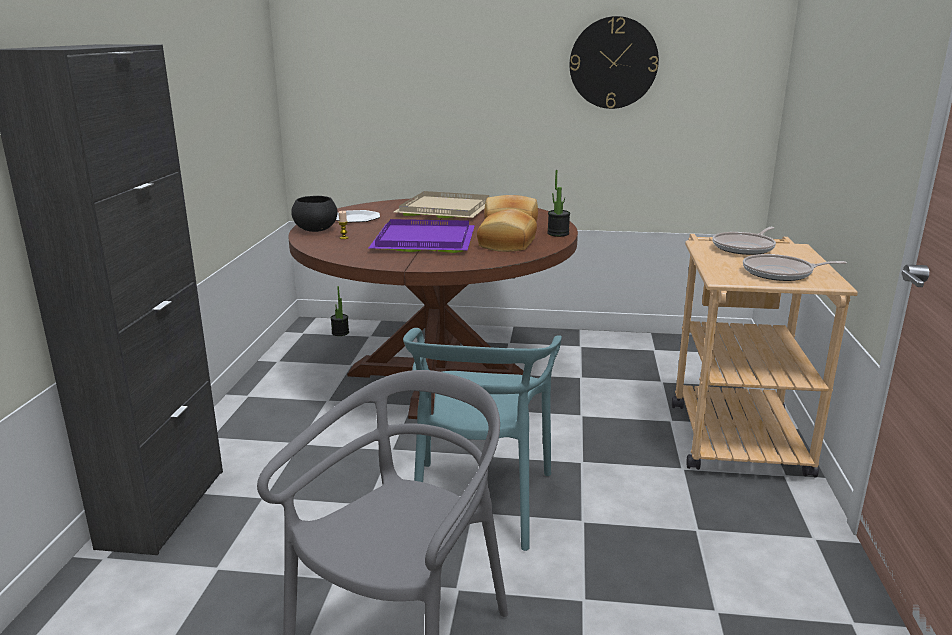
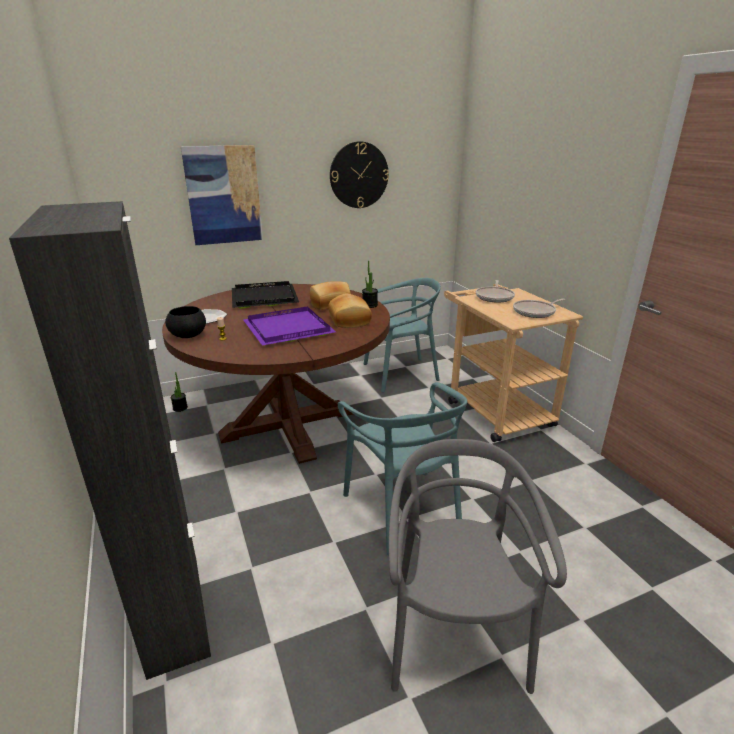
camera: 30 degrees left, 5 degrees up
beige tray [394,191,489,218] -> black tray [232,281,299,309]
none -> picture [181,145,263,245]
none -> turquoise chair [364,278,441,392]

